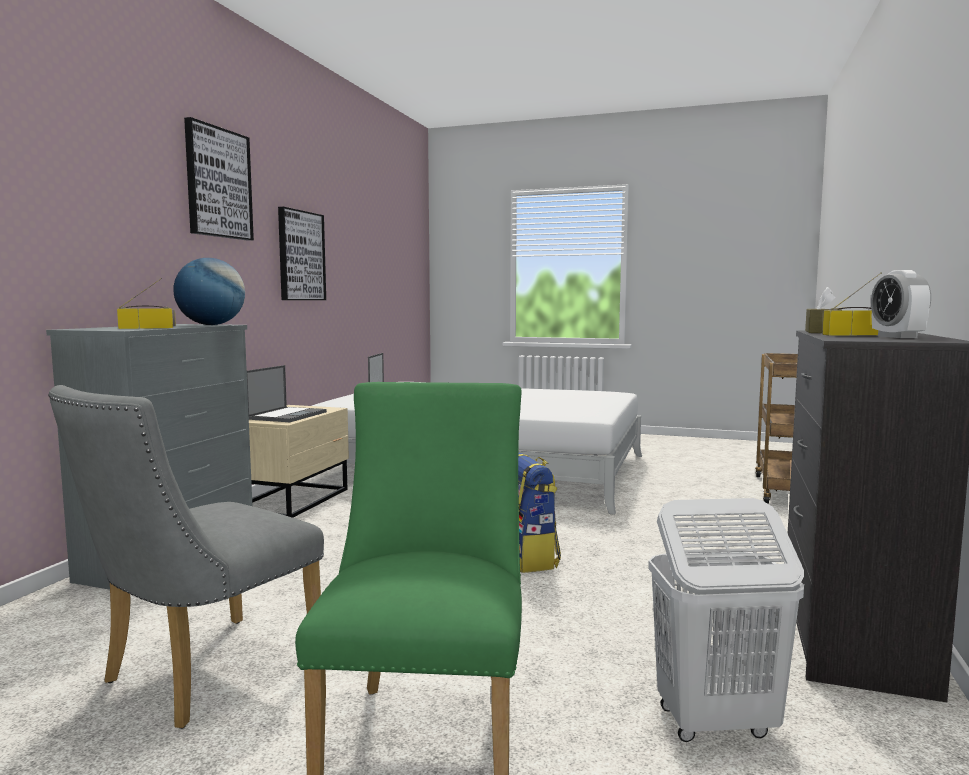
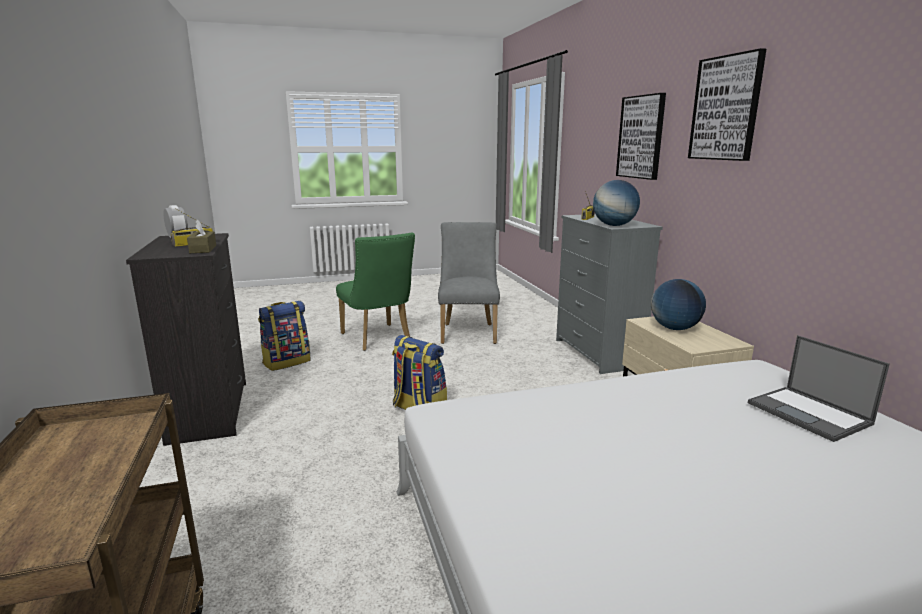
camera: 145 degrees right, 10 degrees up
laptop [247,365,327,422] -> globe [651,279,706,330]
picture [278,207,326,300] -> picture moved to [616,93,666,180]
white laundry basket [648,498,804,742] -> backpack [258,301,311,371]

